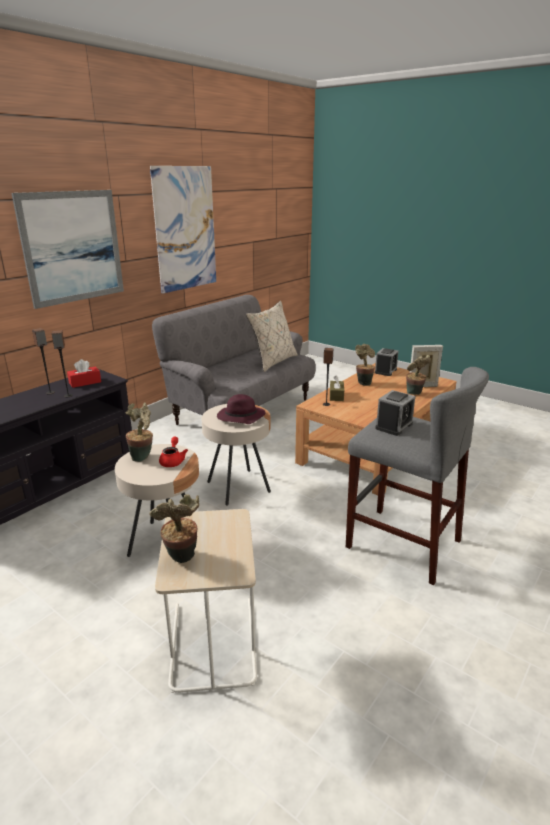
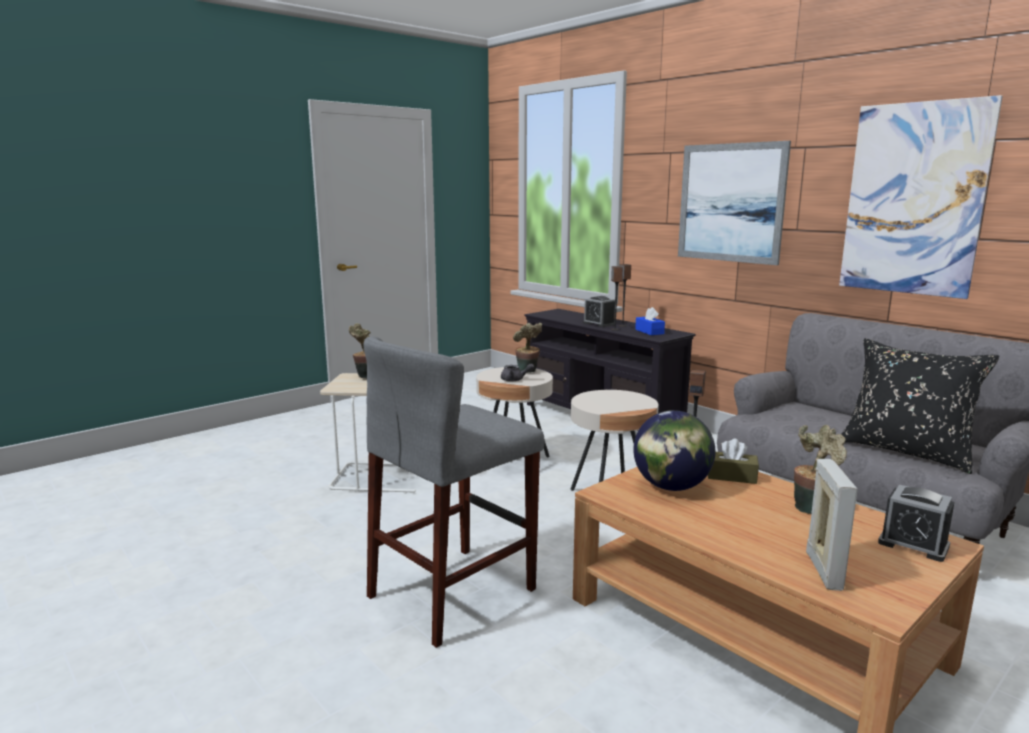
camera: 100 degrees right, 10 degrees down
red tissue box [67,359,101,388] -> blue tissue box [635,307,665,335]
red teapot [159,437,188,467] -> grey teapot [501,363,535,382]
purple hat [217,394,266,424] -> none
beige pillow [246,301,298,372] -> black pillow [841,338,999,474]
alarm clock [375,390,415,436] -> alarm clock moved to [583,296,615,327]
potted plant [406,355,431,395] -> none
none -> globe [633,410,716,491]

